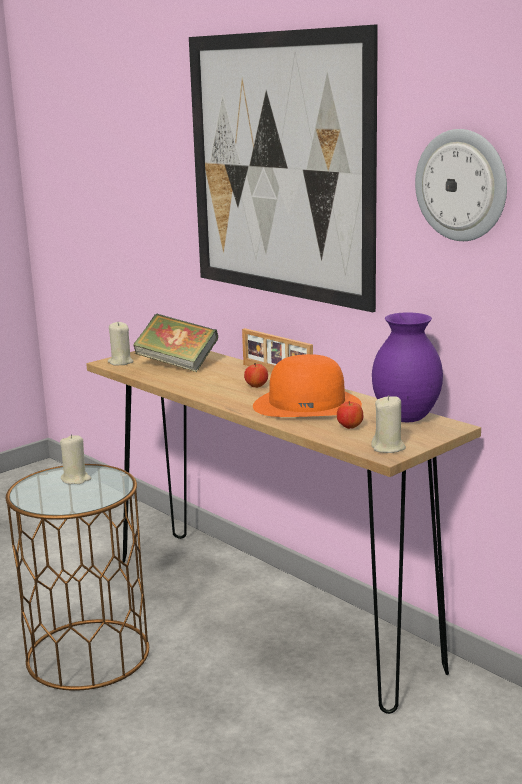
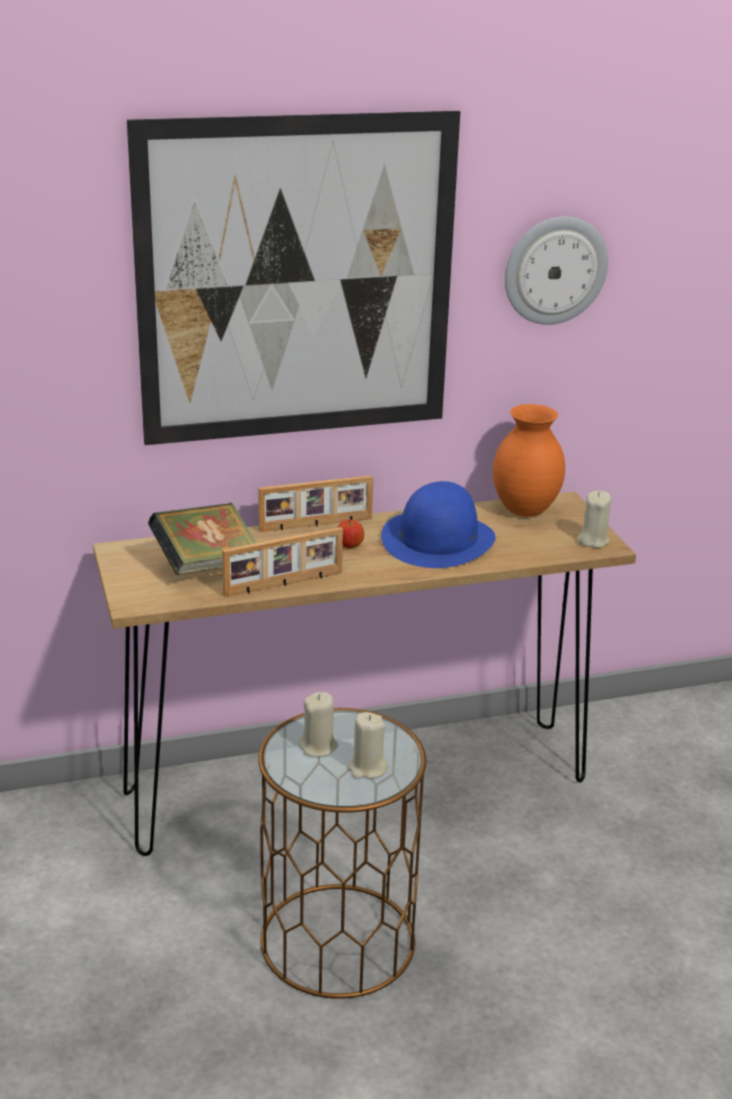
camera: 65 degrees left, 10 degrees up
beige candle [108,322,134,366] -> beige candle moved to [348,712,388,778]
orange hat [253,354,362,417] -> blue hat [381,481,495,568]
apple [337,401,363,429] -> none
purple vase [372,312,443,422] -> orange vase [493,404,565,517]
none -> picture frame [222,527,343,597]

